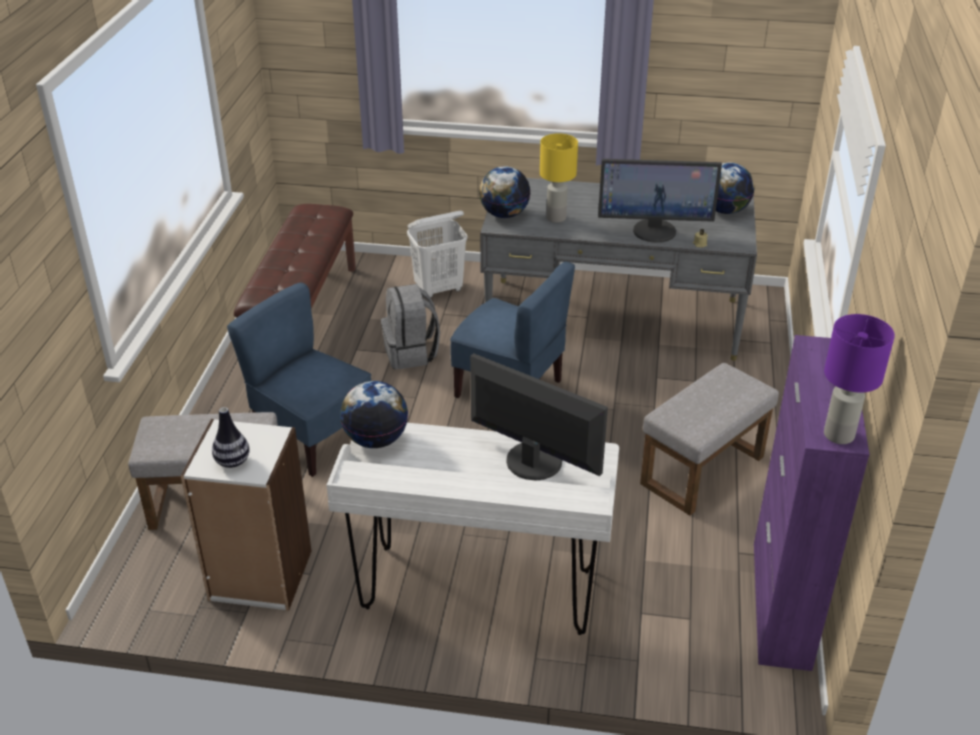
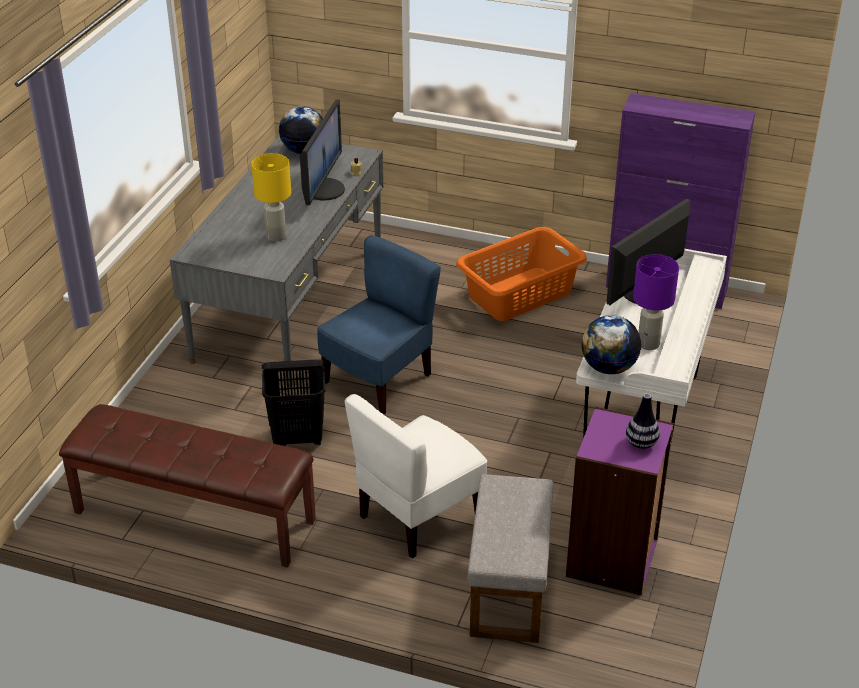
camera: 80 degrees left, 0 degrees up
white bookcase [180,419,311,611] -> purple bookcase [566,407,674,595]
blue chair [227,282,372,477] -> white chair [345,394,487,558]
grey backpack [381,284,440,369] -> black laundry basket [262,359,325,446]
white laundry basket [407,211,467,298] -> none
globe [479,166,531,218] -> none
grey ottoman [640,363,779,516] -> orange laundry basket [456,227,587,321]
purple table lamp [824,314,895,444] -> purple table lamp moved to [633,254,679,350]

